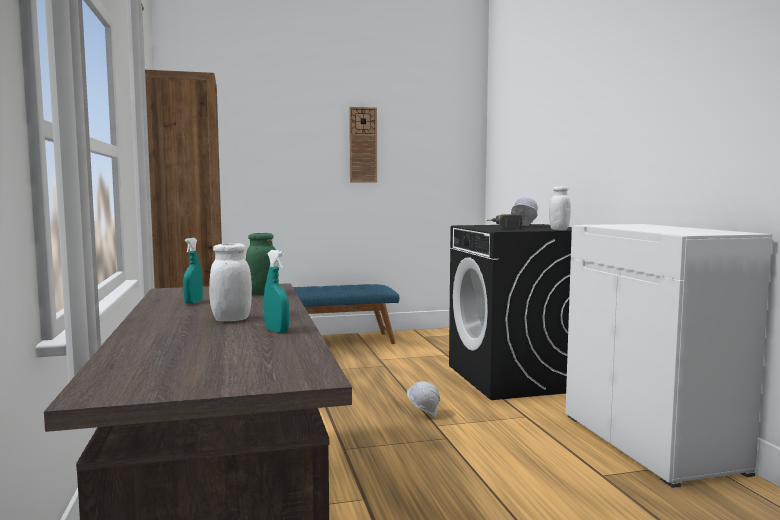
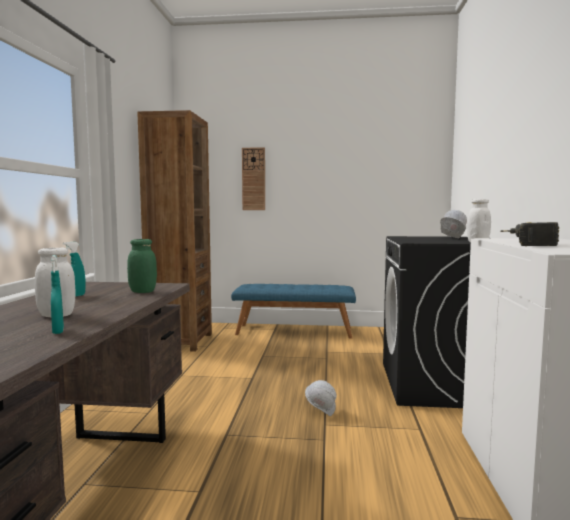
camera: 20 degrees right, 0 degrees up
wall clock [349,107,377,183] -> wall clock moved to [242,147,265,210]
power drill [486,214,523,230] -> power drill moved to [500,222,559,246]

